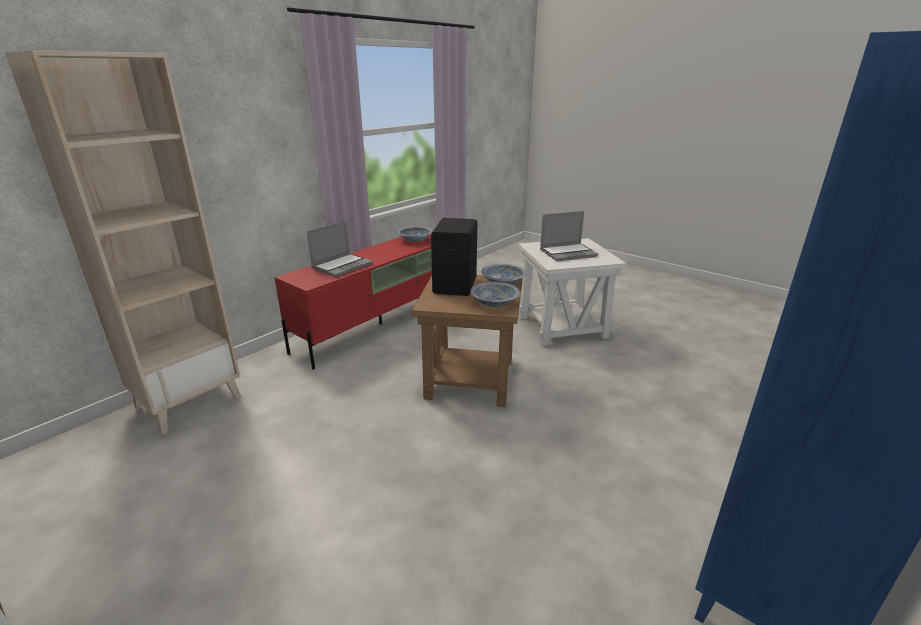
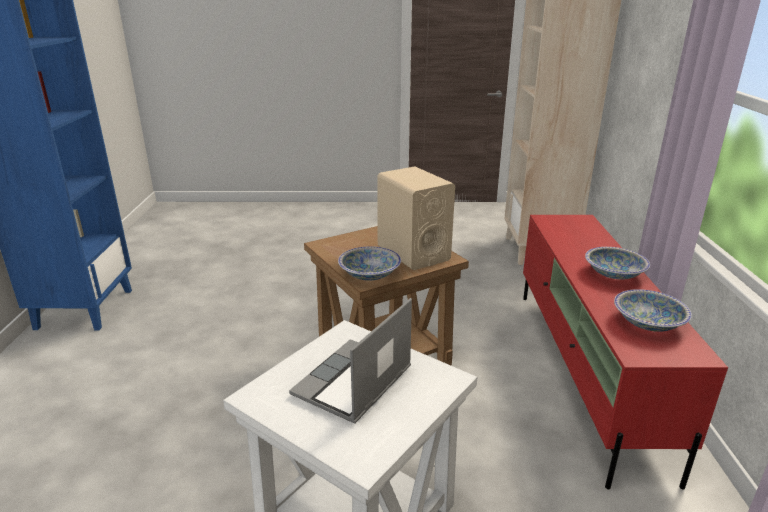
camera: 140 degrees right, 0 degrees up
laptop [307,221,373,277] -> none
black speaker [431,218,477,296] -> beige speaker [377,166,455,270]
bowl [470,282,520,307] -> bowl moved to [585,247,650,280]

